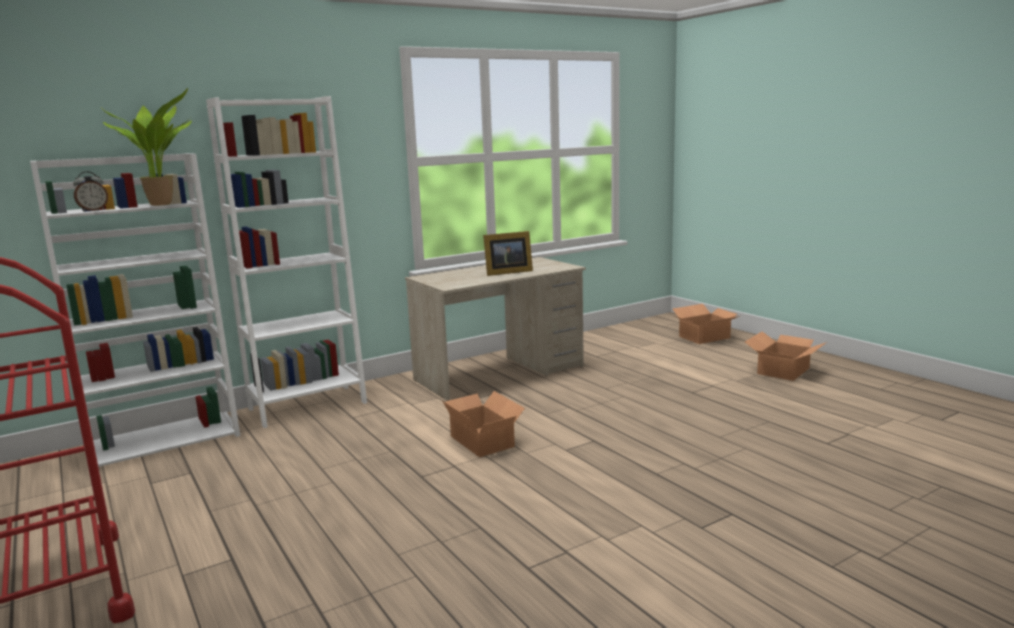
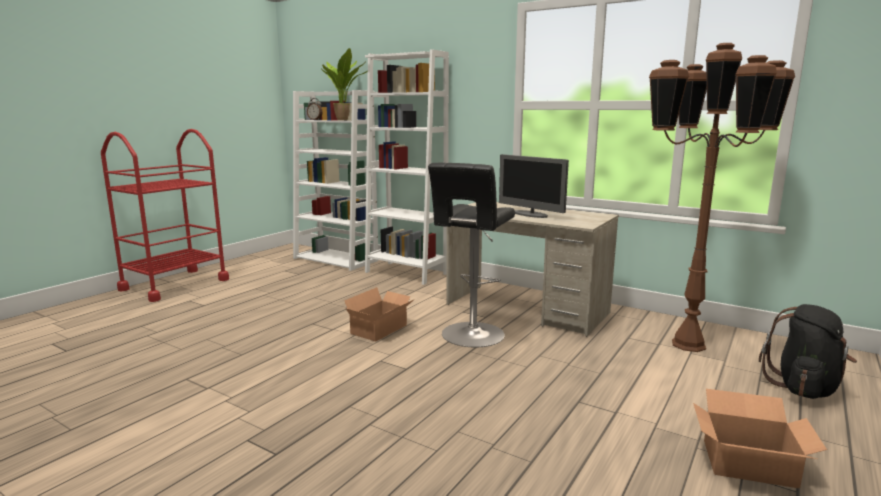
camera: 65 degrees right, 0 degrees up
picture frame [483,231,533,276] -> monitor [499,154,569,218]
cardboard box [673,304,739,344] -> black backpack [759,304,857,399]
none -> black stool [428,163,515,347]
none -> brown floor lamp [649,43,795,352]

